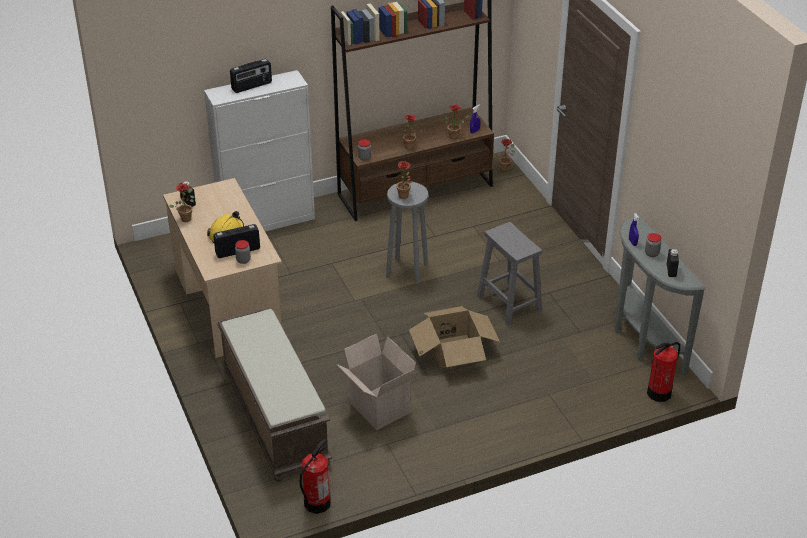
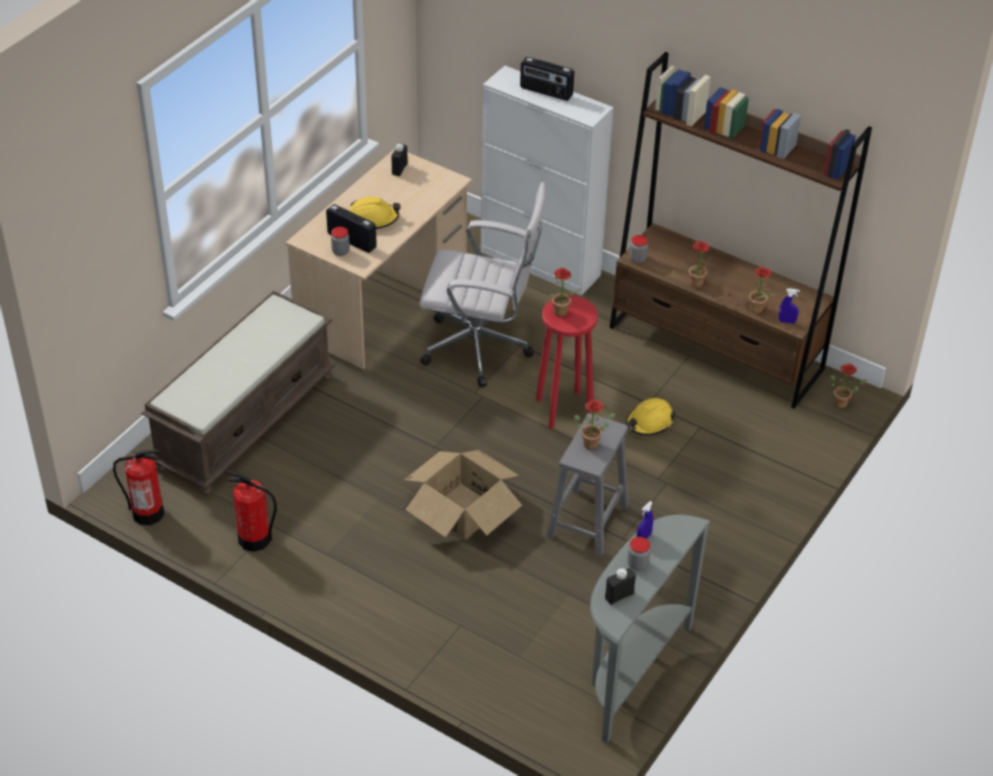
camera: 55 degrees right, 5 degrees up
potted plant [169,184,194,222] -> potted plant moved to [574,400,616,450]
cardboard box [337,334,416,430] -> none
grey stool [386,182,429,284] -> red stool [536,295,598,429]
fire extinguisher [647,342,680,402] -> fire extinguisher moved to [227,470,277,552]
none -> white office chair [420,182,546,388]
none -> yellow hard hat [626,398,676,436]

